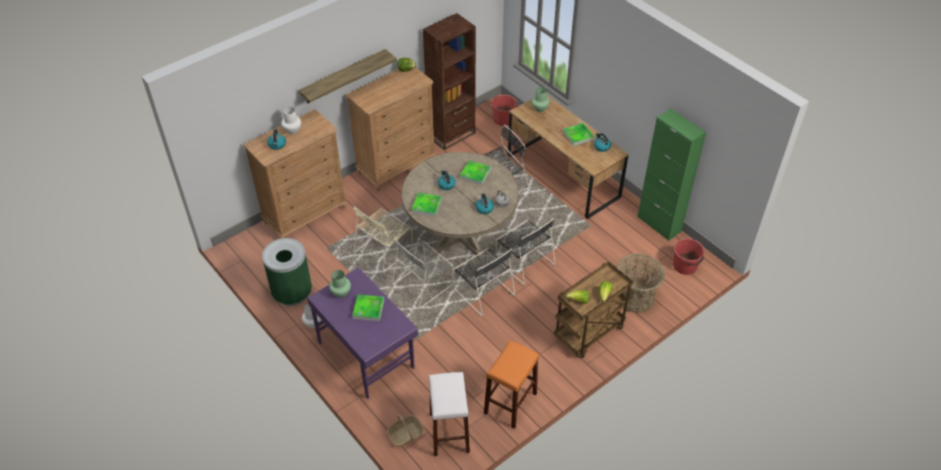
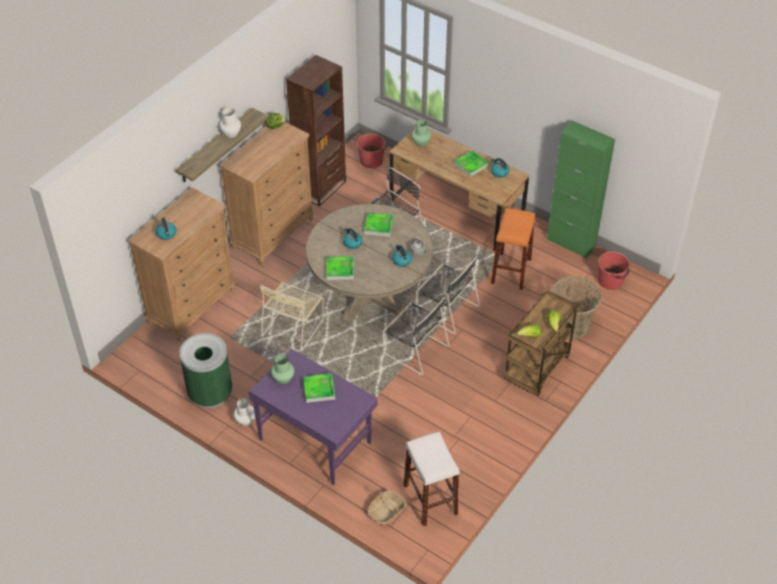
camera: 15 degrees left, 0 degrees up
white vase [281,107,301,134] -> white vase moved to [219,108,241,138]
grey chair [392,238,453,308] -> none
orange stool [484,340,539,429] -> orange stool moved to [491,208,536,290]

